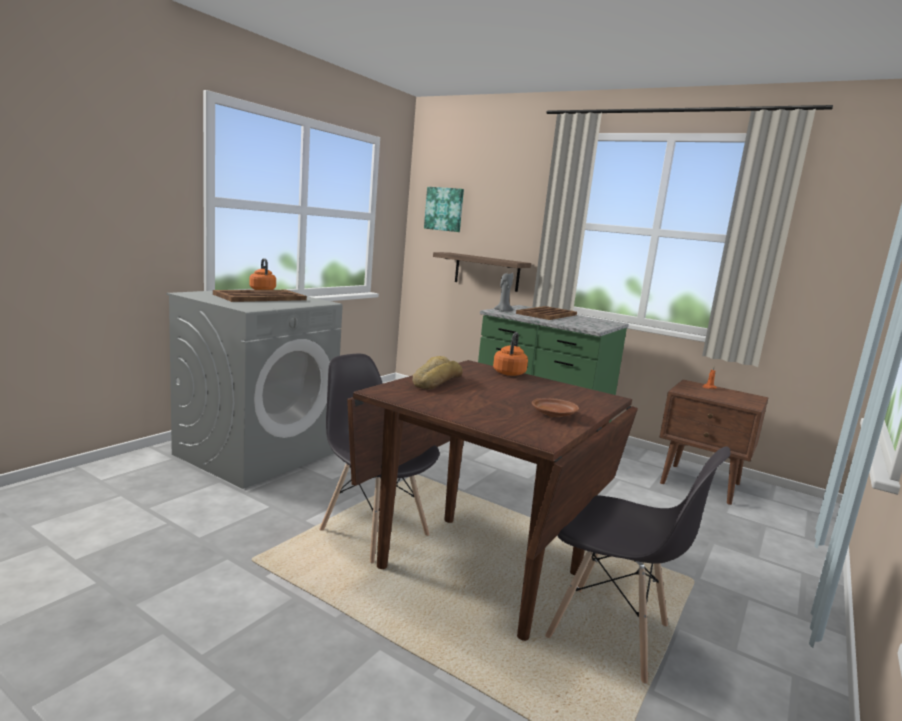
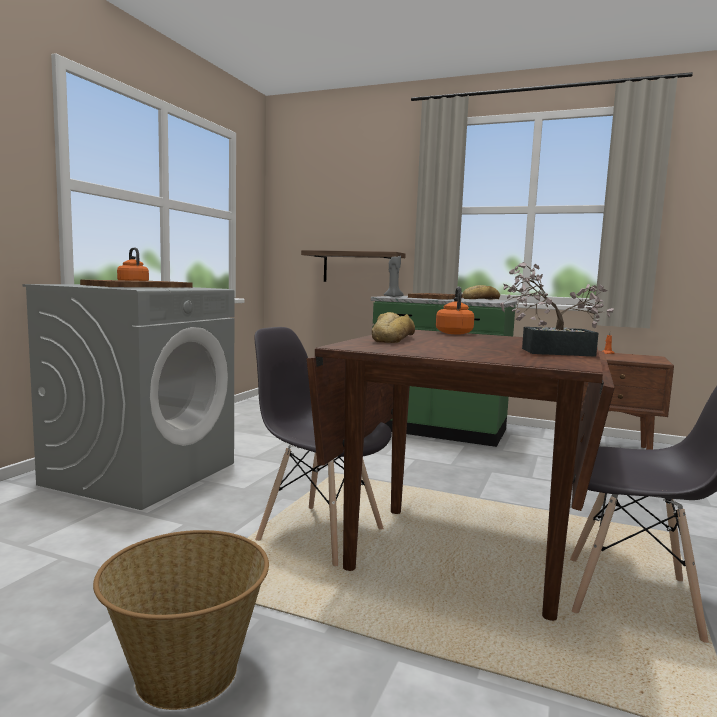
camera: 10 degrees left, 5 degrees down
picture [424,187,464,232] -> none
brown plate [532,398,579,417] -> potted plant [500,262,614,357]
none -> basket [93,530,269,710]
none -> bread [462,285,500,299]

